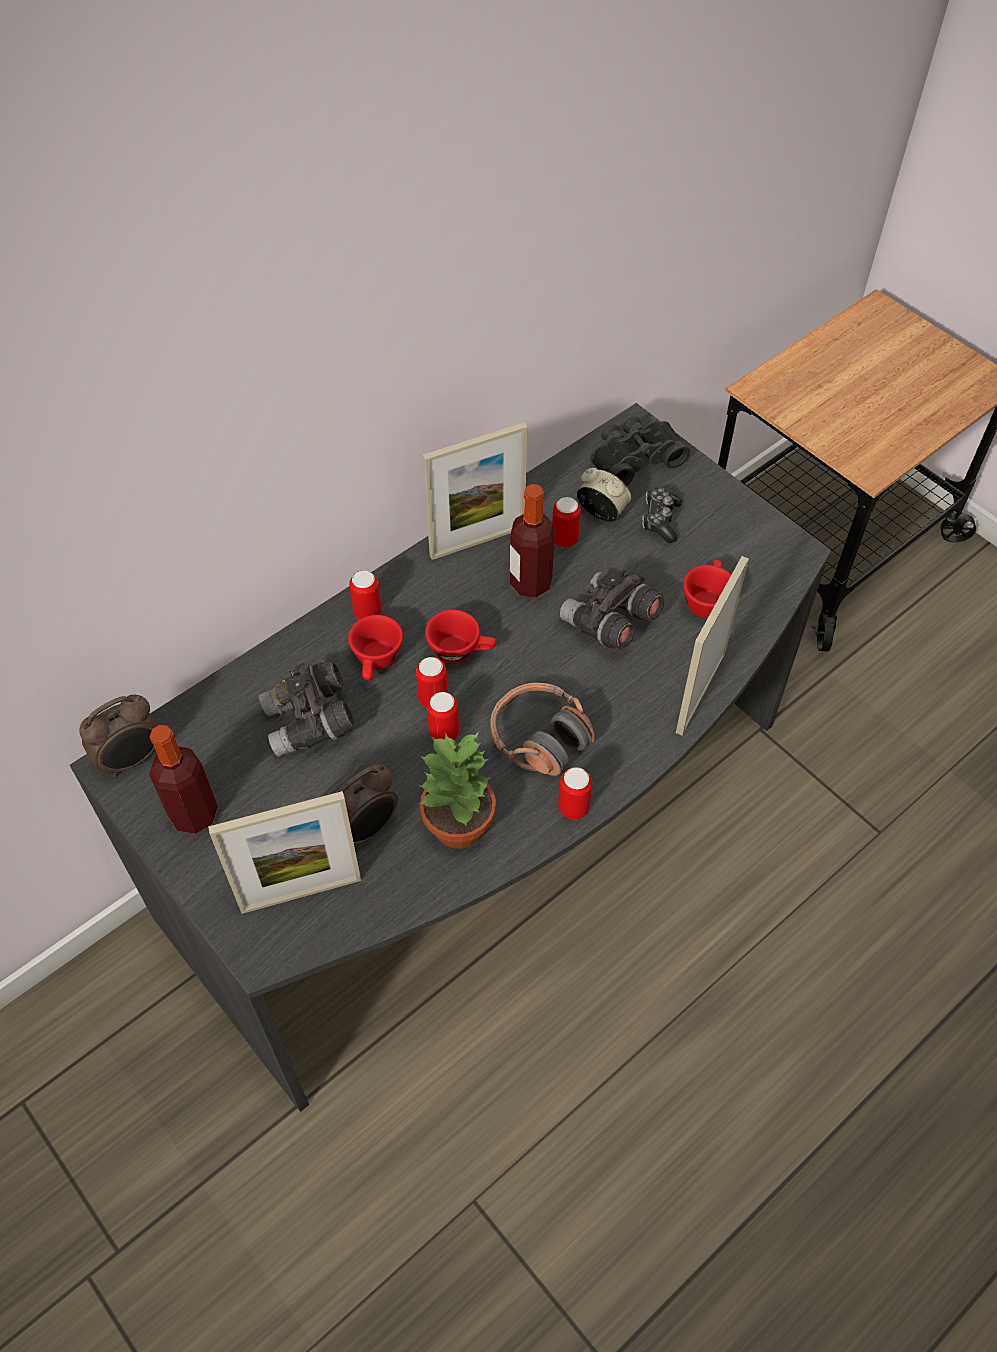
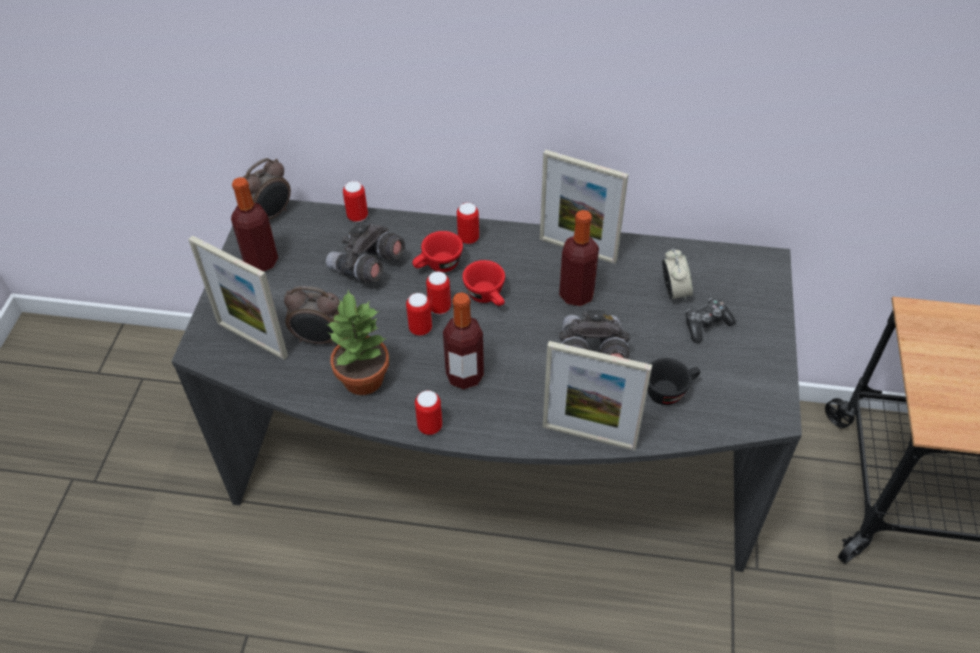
camera: 50 degrees right, 5 degrees down
alarm clock [79,695,157,778] -> alarm clock turned 60 degrees counterclockwise [242,158,291,220]
headphones [491,683,595,776] -> bottle [443,292,484,389]
can [552,497,581,548] -> can moved to [343,181,368,222]
black binoculars [590,416,690,486] -> none
picture frame [676,556,749,735] -> picture frame turned 150 degrees counterclockwise [543,341,652,451]
red cup [683,559,731,618] -> black cup [647,358,700,405]

